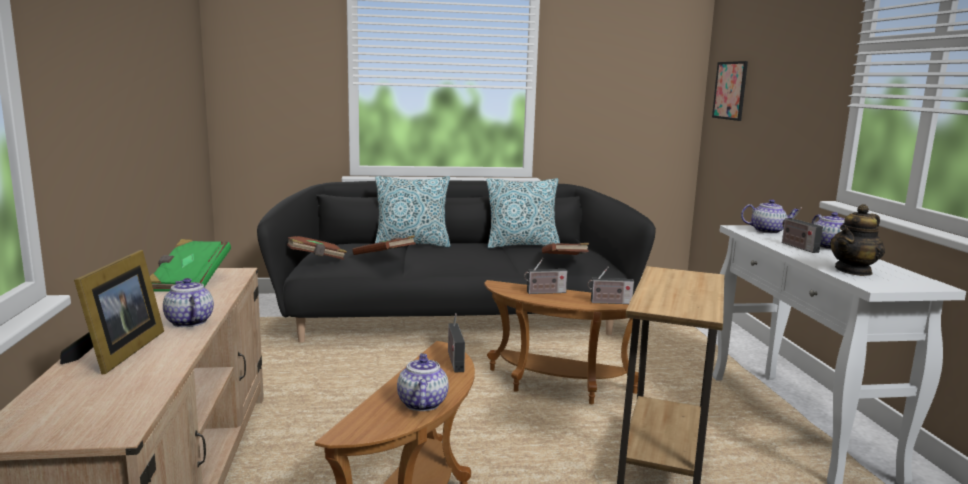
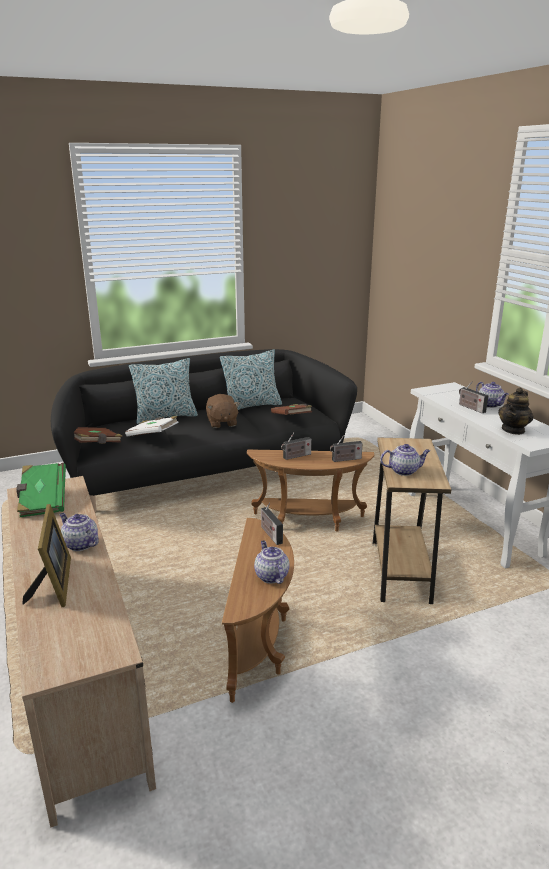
camera: 15 degrees left, 10 degrees up
brown book [352,235,416,255] -> white book [125,416,179,437]
picture [712,61,748,121] -> none
teapot [741,199,799,234] -> teapot moved to [380,444,430,476]
none -> brown plush toy [206,394,240,428]

